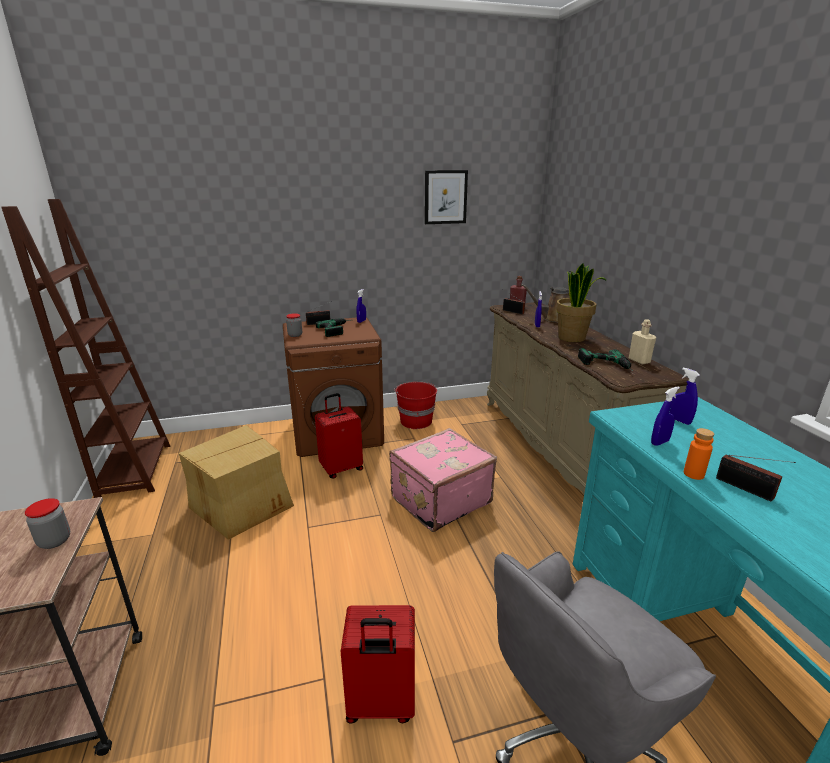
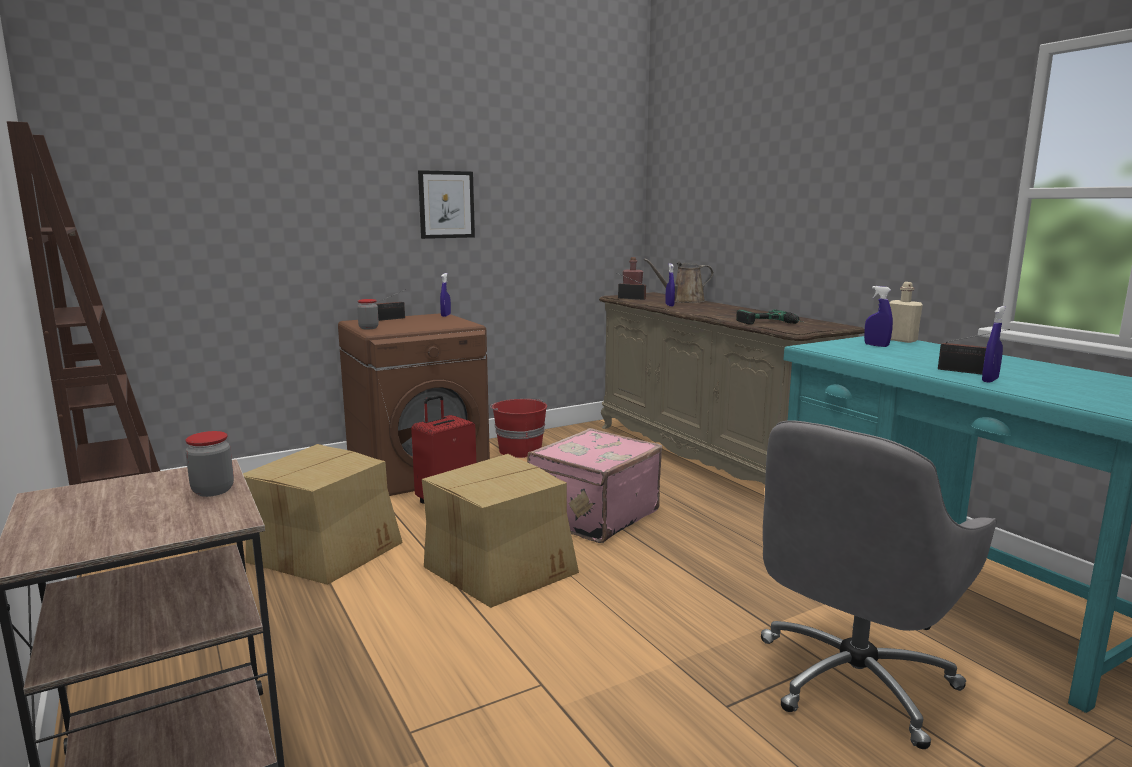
camera: 15 degrees left, 10 degrees down
power drill [316,318,350,337] -> none
red suitcase [341,605,415,724] -> none
picture [425,170,468,224] -> picture moved to [418,170,475,239]
potted plant [556,263,607,342] -> none
beige bottle [629,319,656,365] -> beige bottle moved to [889,282,923,343]
blue spray bottle [651,387,680,446] -> blue spray bottle moved to [982,306,1006,383]
orange bottle [684,428,714,480] -> none
none -> cardboard box [422,454,579,608]

